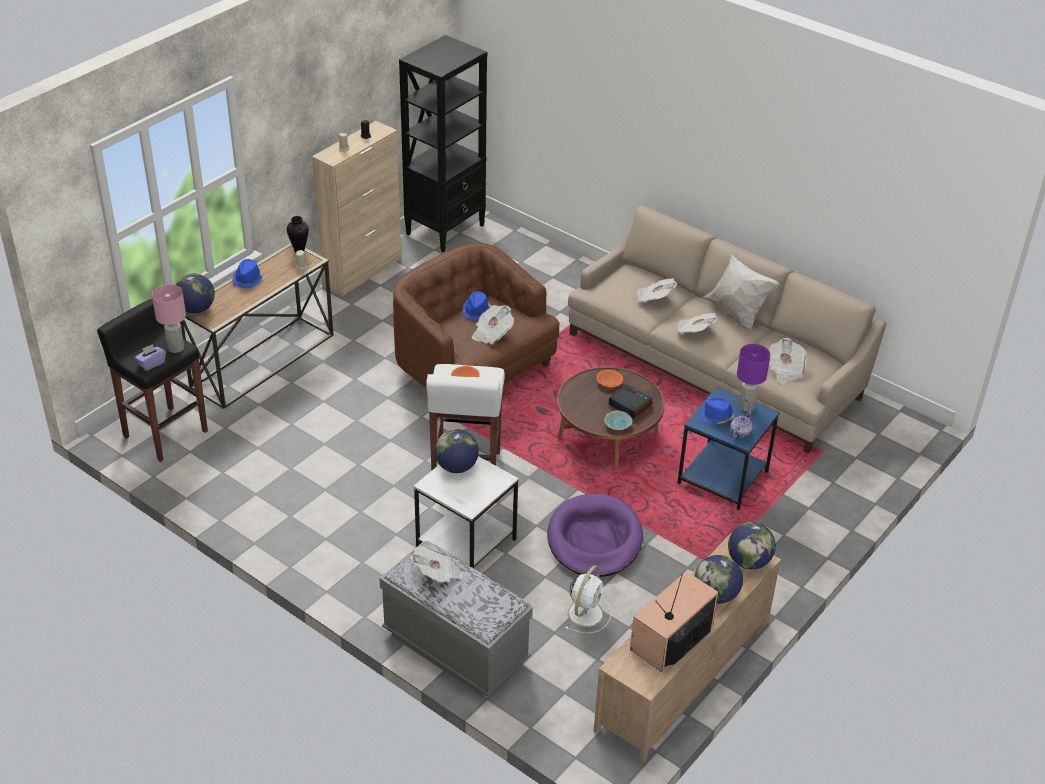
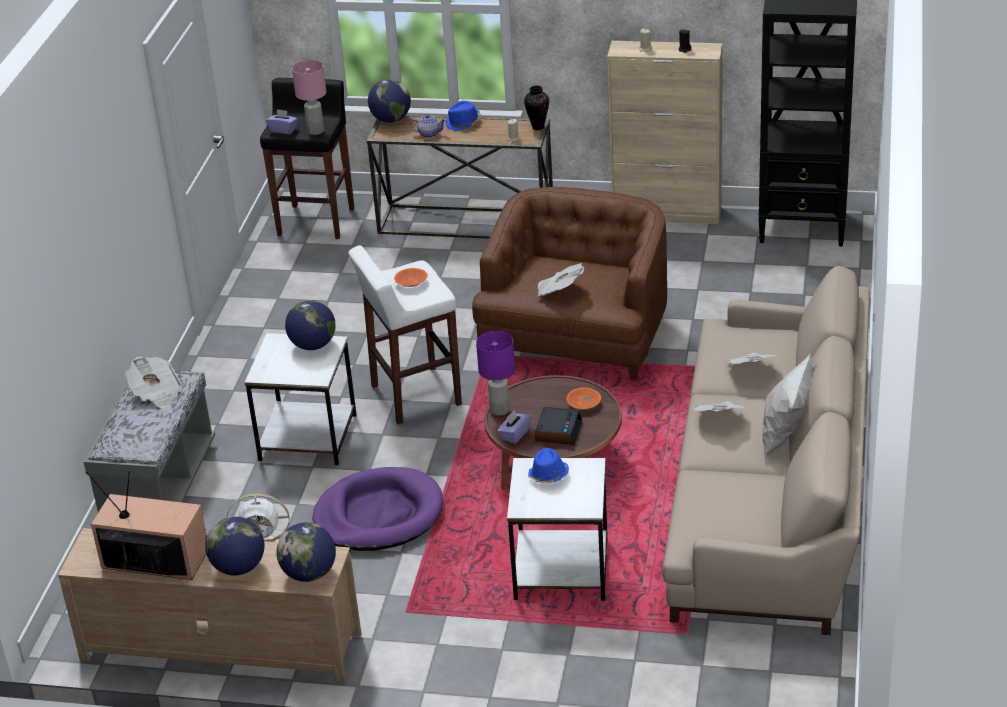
camera: 65 degrees right, 5 degrees down
blue hat [462,291,492,321] -> none
turquoise bowl [604,411,632,430] -> purple tissue box [497,410,531,444]
blue side table [678,387,780,510] -> white side table [507,458,608,600]
teapot [731,411,753,438] -> teapot moved to [410,115,446,138]
purple table lamp [737,344,770,411] -> purple table lamp moved to [476,331,515,416]
newspaper [769,338,807,383] -> none

